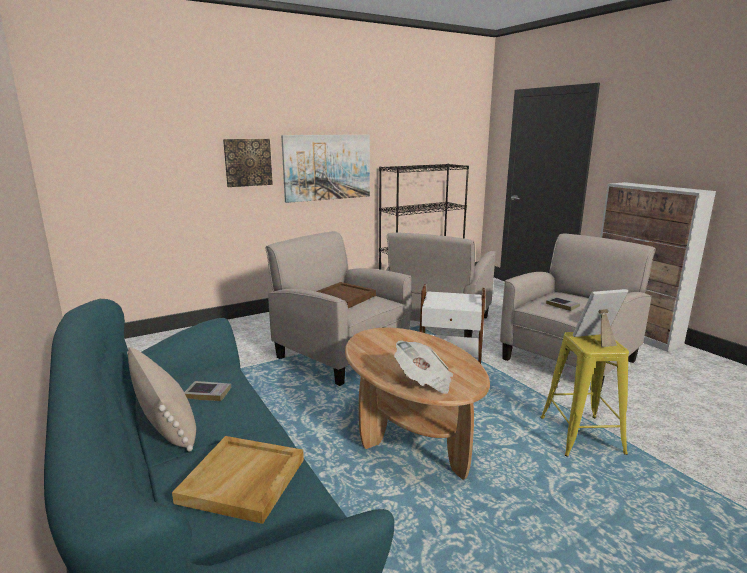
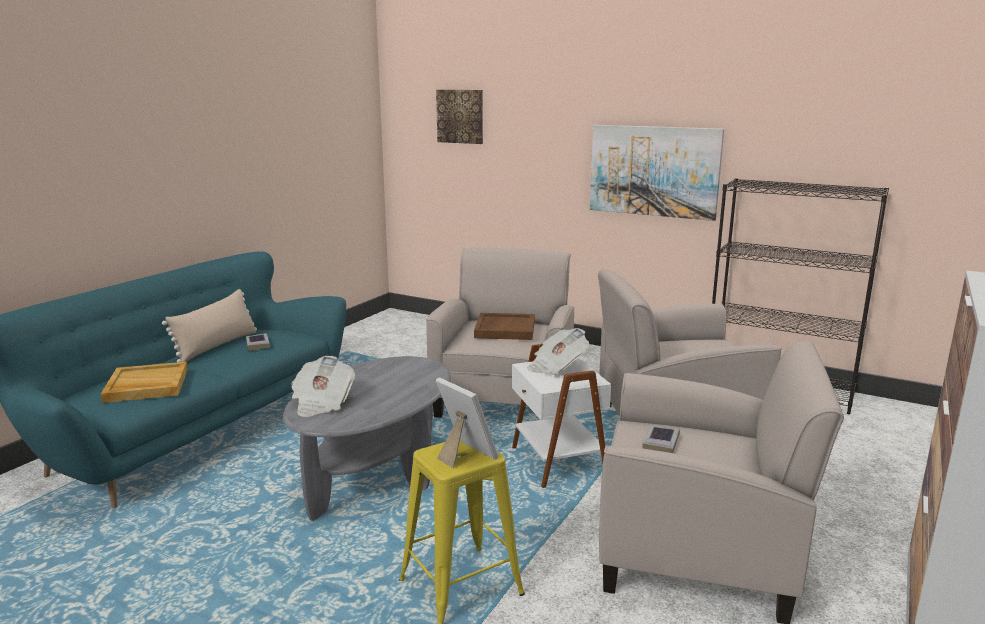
camera: 60 degrees right, 0 degrees up
picture [223,139,273,187] -> picture moved to [436,90,483,144]
brown coffee table [345,328,490,480] -> grey coffee table [283,356,451,521]
none -> newspaper [527,328,589,375]

